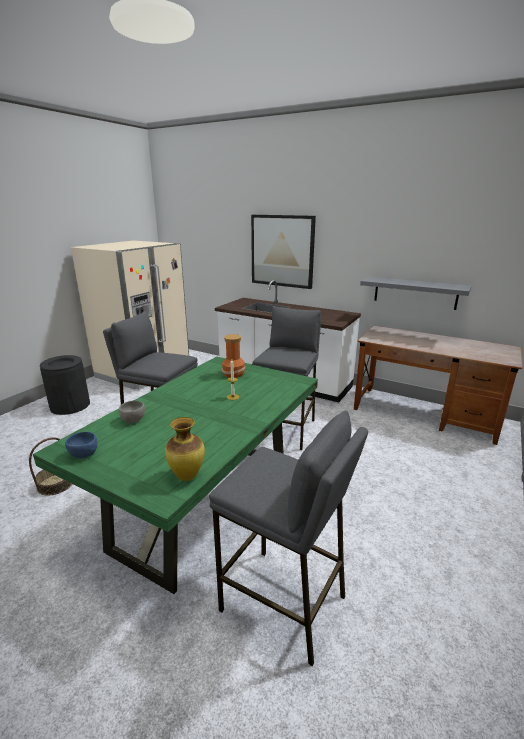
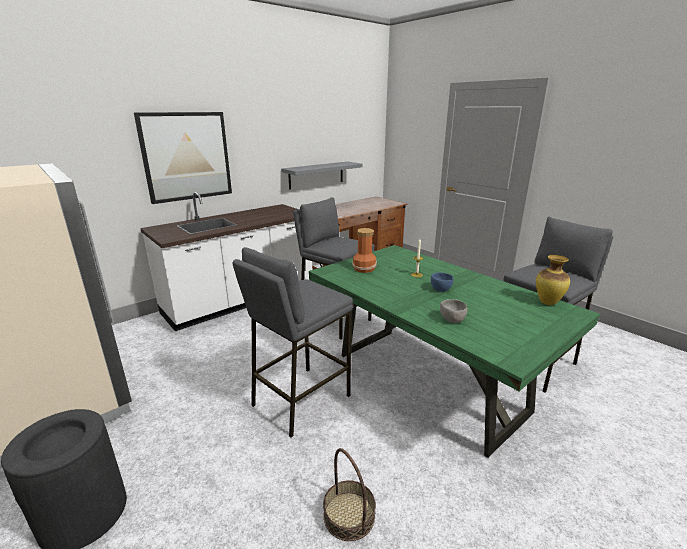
camera: 70 degrees left, 0 degrees up
blue bowl [65,432,97,458] -> blue bowl moved to [431,272,454,292]

